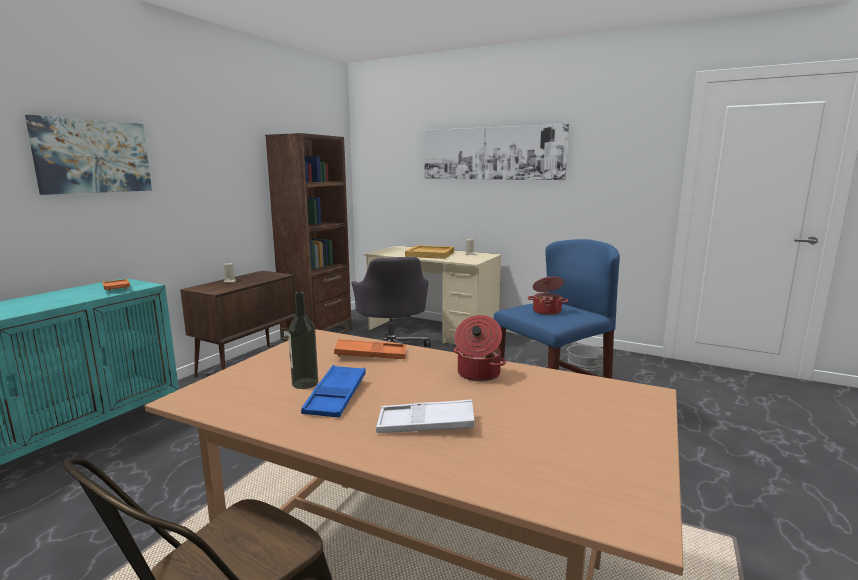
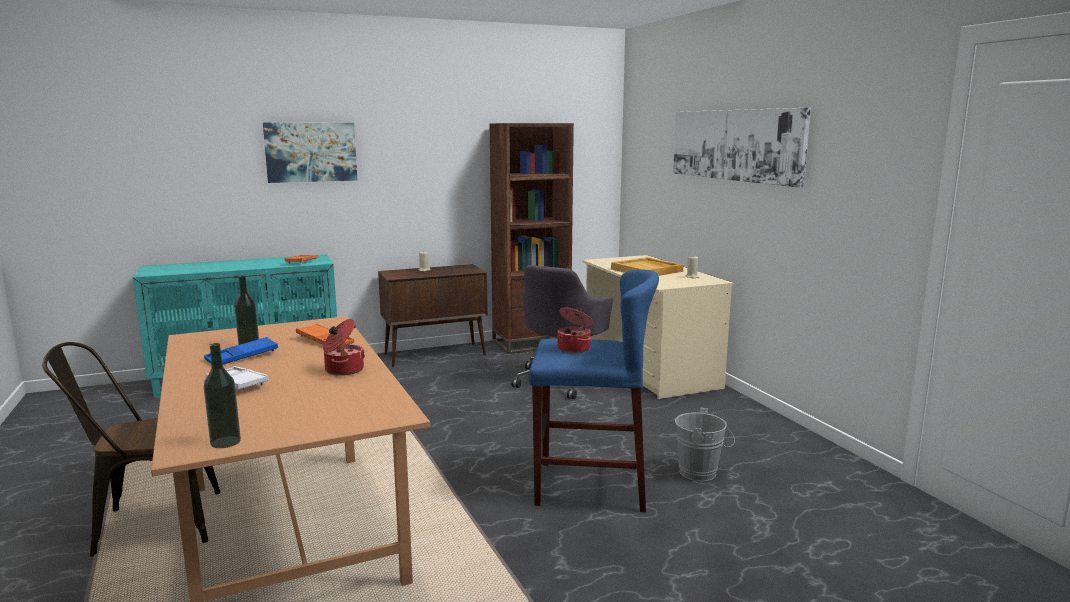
camera: 40 degrees right, 0 degrees up
none -> bottle [204,343,241,448]

